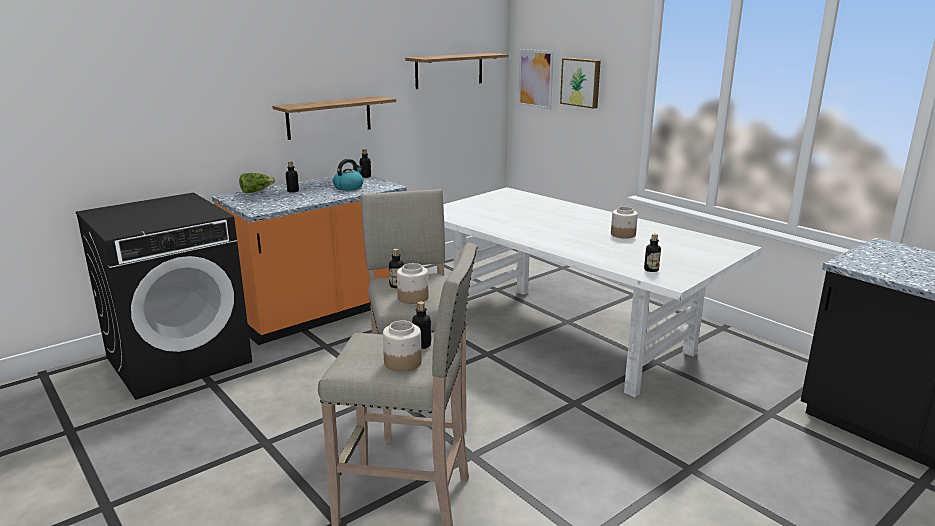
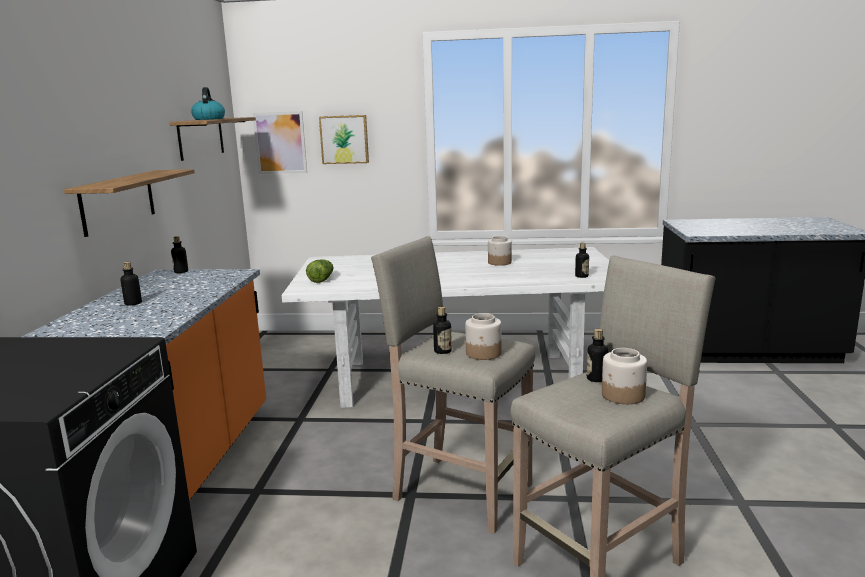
camera: 45 degrees left, 5 degrees down
lettuce [239,173,275,193] -> lettuce moved to [306,259,333,283]
kettle [333,159,364,191] -> kettle moved to [191,87,225,120]

